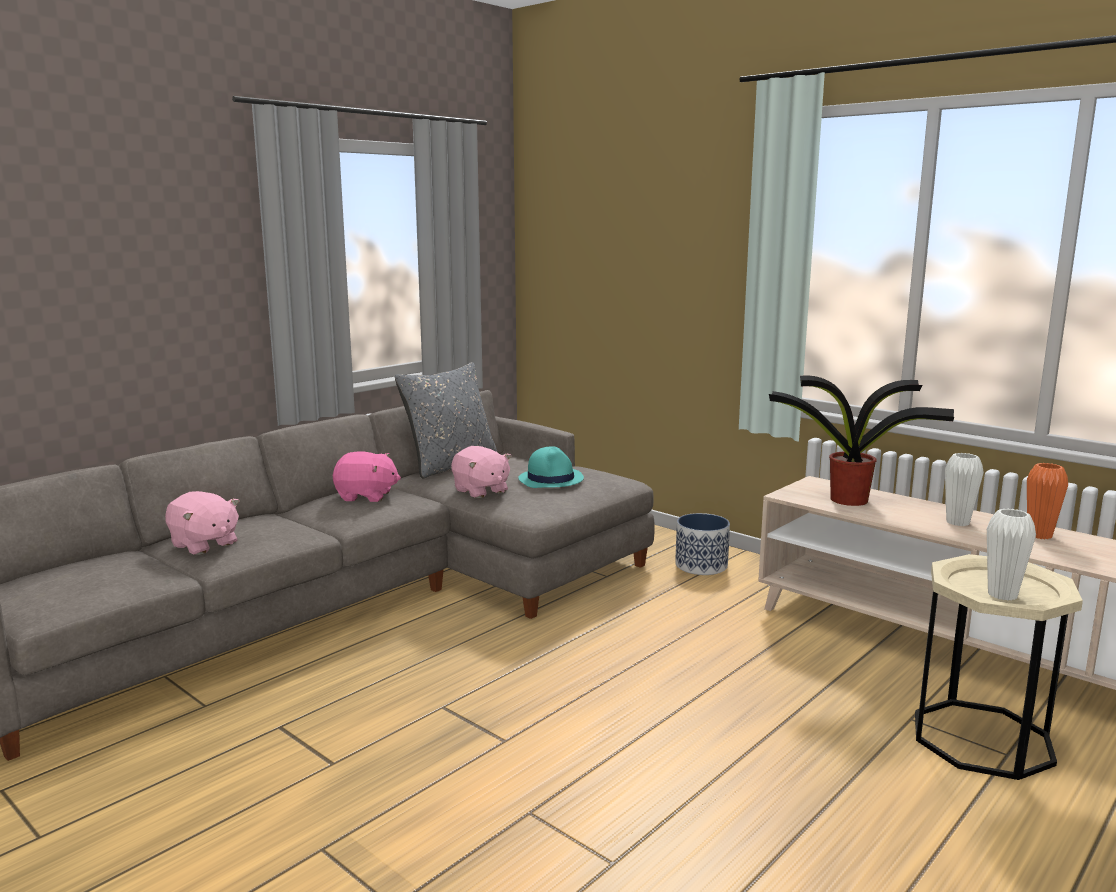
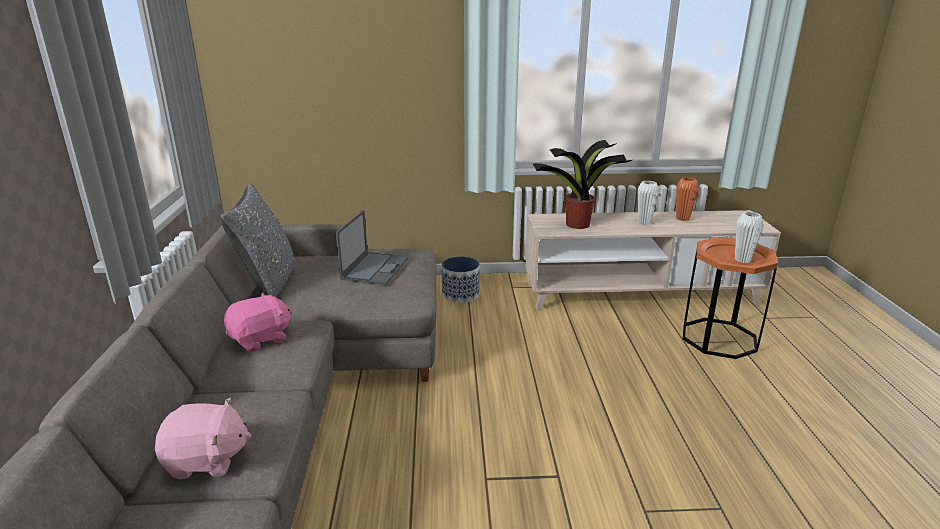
camera: 45 degrees left, 10 degrees up
pink plush toy [451,446,511,498] -> none
turquoise hat [518,446,584,488] -> laptop [336,210,408,285]
beige side table [915,554,1083,780] -> orange side table [682,237,778,359]

